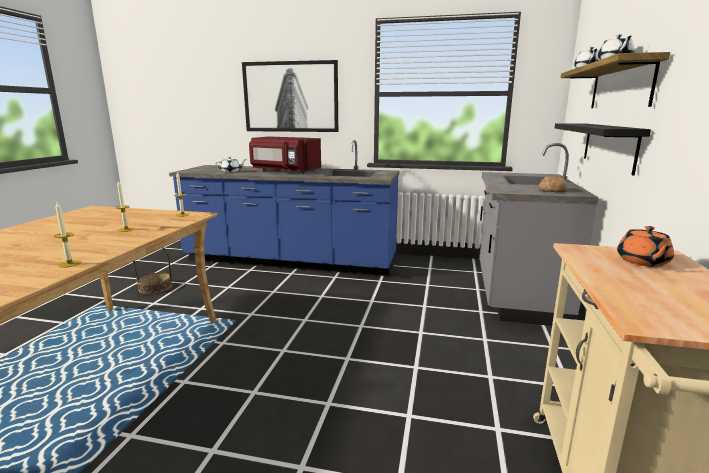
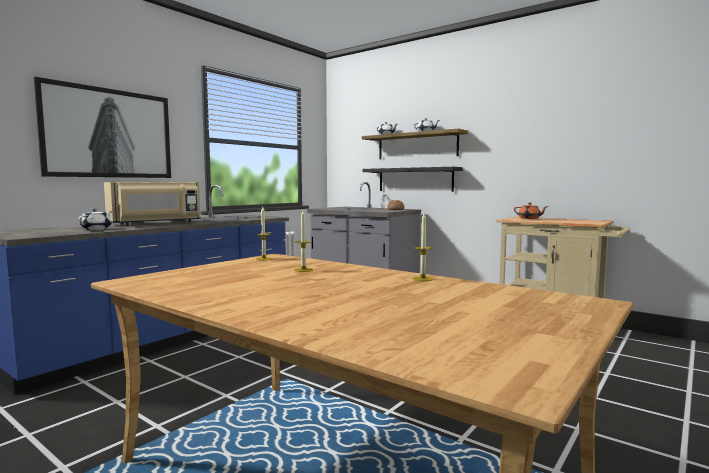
camera: 65 degrees left, 10 degrees down
basket [133,247,172,294] -> none
red microwave [249,137,321,174] -> beige microwave [104,182,201,226]

